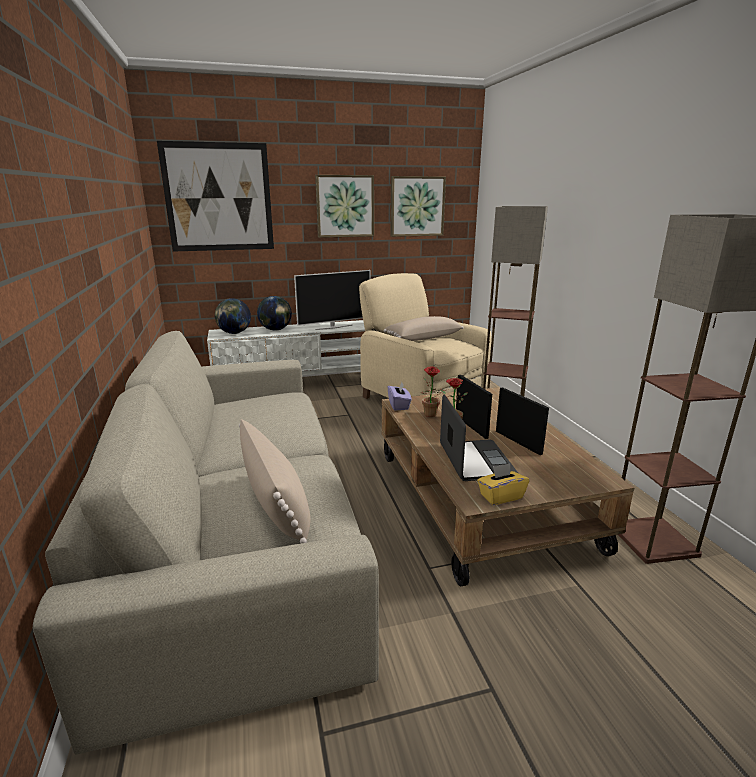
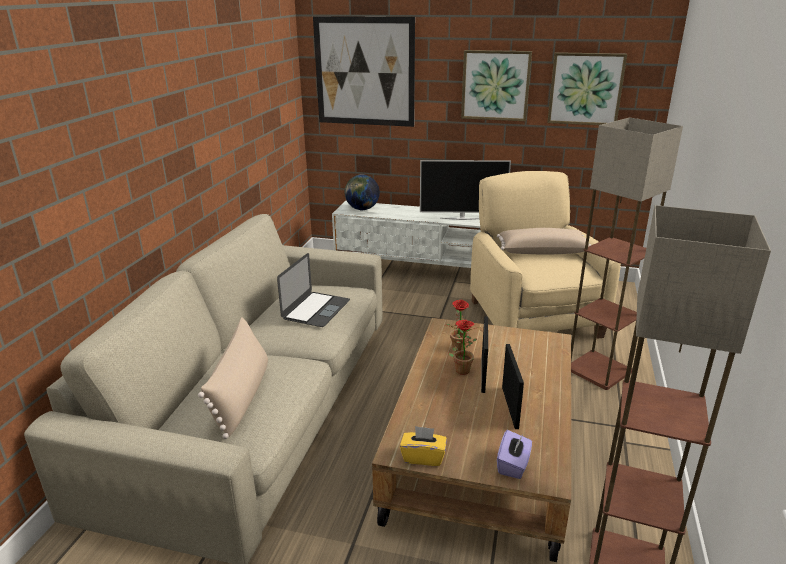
camera: 30 degrees right, 5 degrees up
globe [257,296,292,331] -> none
purple tissue box [387,382,412,410] -> purple tissue box moved to [497,430,532,479]
laptop [440,395,519,481] -> laptop moved to [277,253,350,327]

